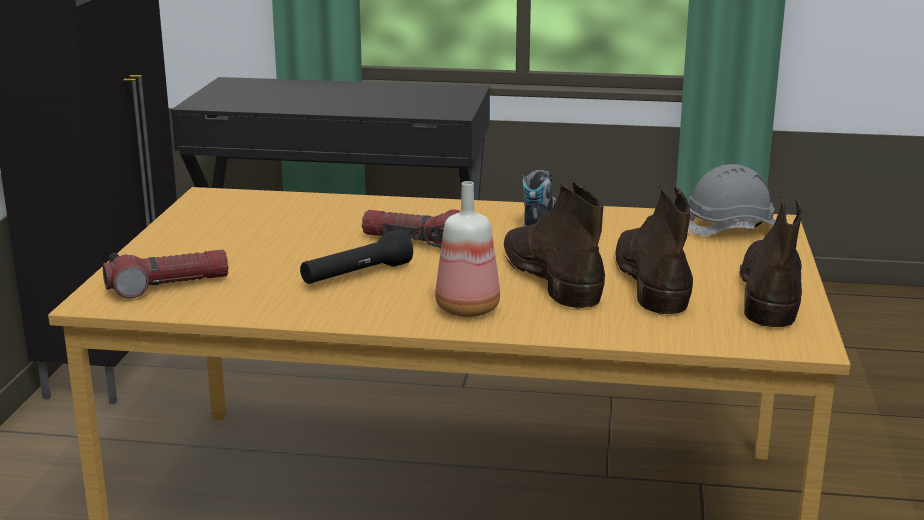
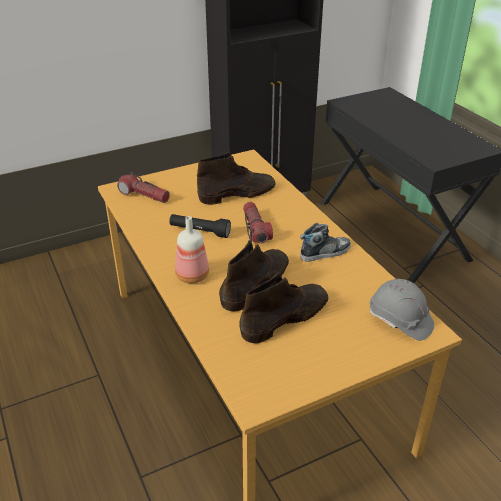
camera: 55 degrees right, 15 degrees up
brown boot [739,196,802,327] -> brown boot moved to [197,152,276,205]

